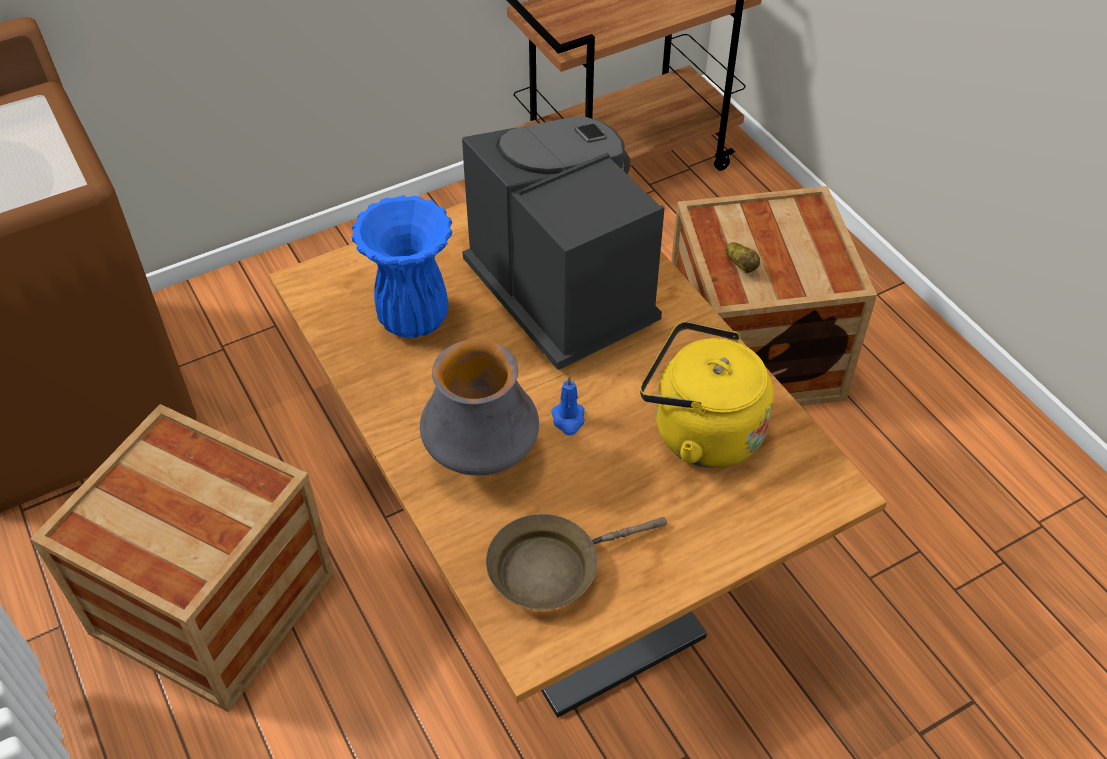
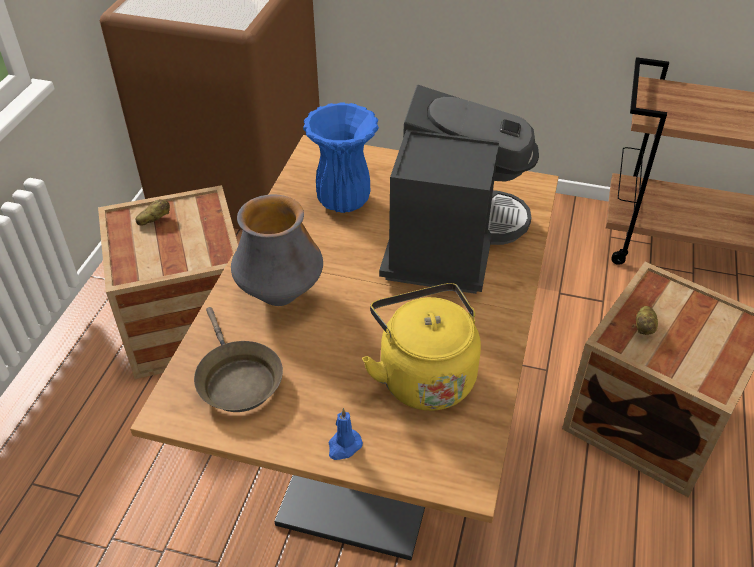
camera: 45 degrees right, 5 degrees down
brown frying pan [486,514,667,610] -> brown frying pan turned 135 degrees counterclockwise [194,307,283,412]
blue candle [551,376,585,436] -> blue candle moved to [329,408,363,460]
none -> potato [135,199,170,225]

